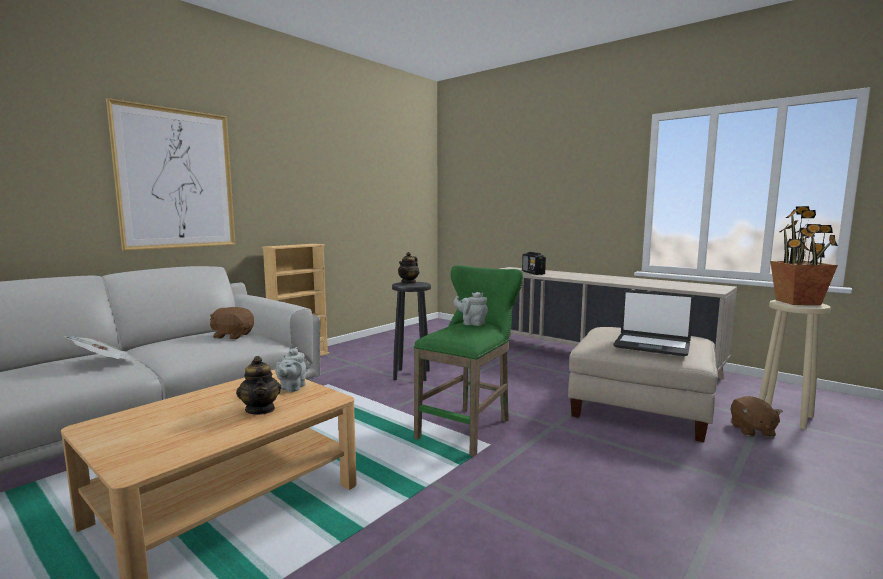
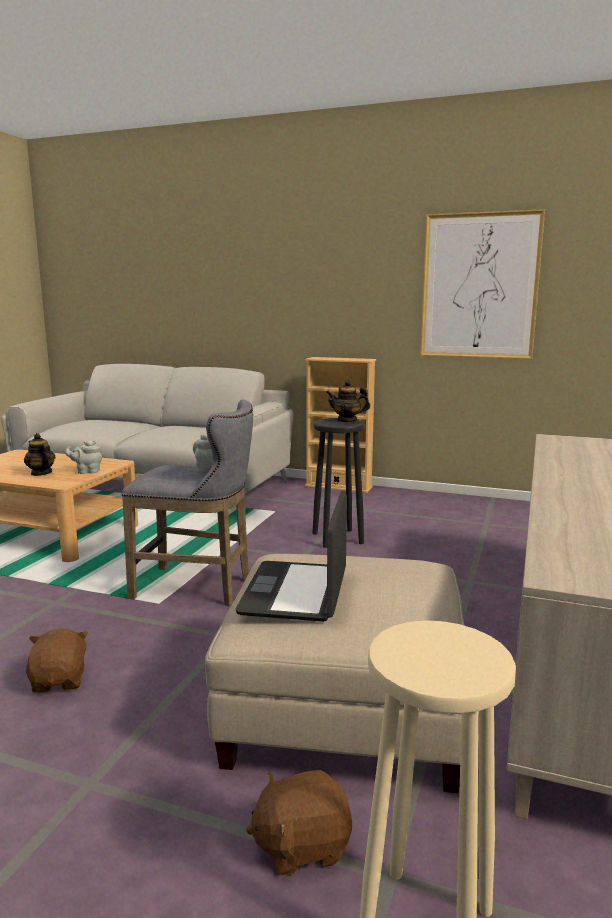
camera: 70 degrees right, 5 degrees up
newspaper [64,336,140,361] -> none
picture [106,98,236,251] -> picture moved to [420,209,545,359]
brown plush toy [210,307,254,339] -> brown plush toy moved to [26,628,88,693]
teapot [236,356,281,415] -> teapot turned 90 degrees clockwise [24,433,55,476]
green stool [414,265,523,457] -> grey stool [121,399,253,607]
radio [522,252,546,275] -> none
potted plant [770,206,838,305] -> none

